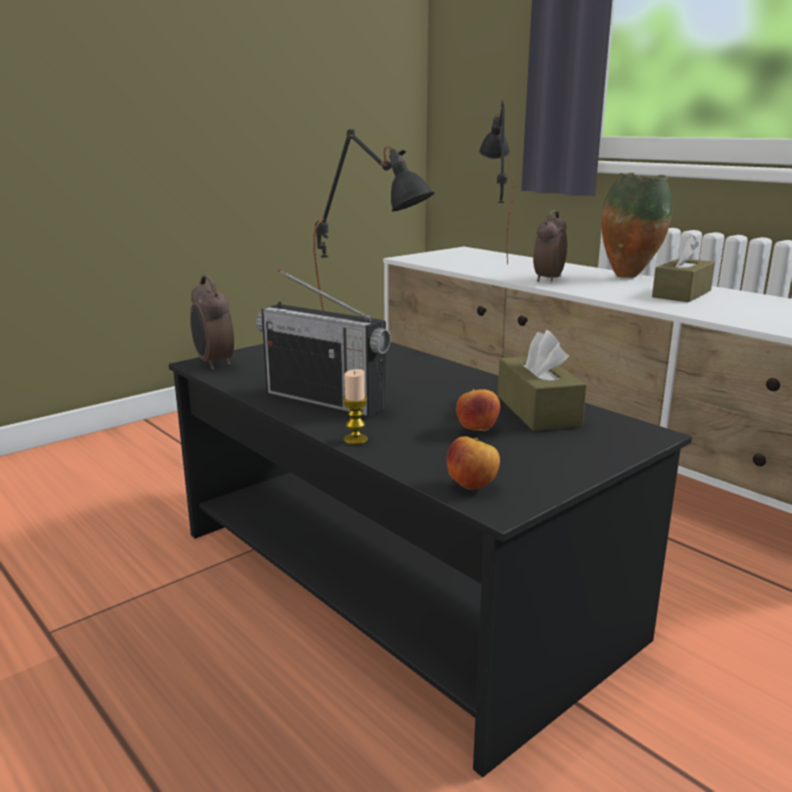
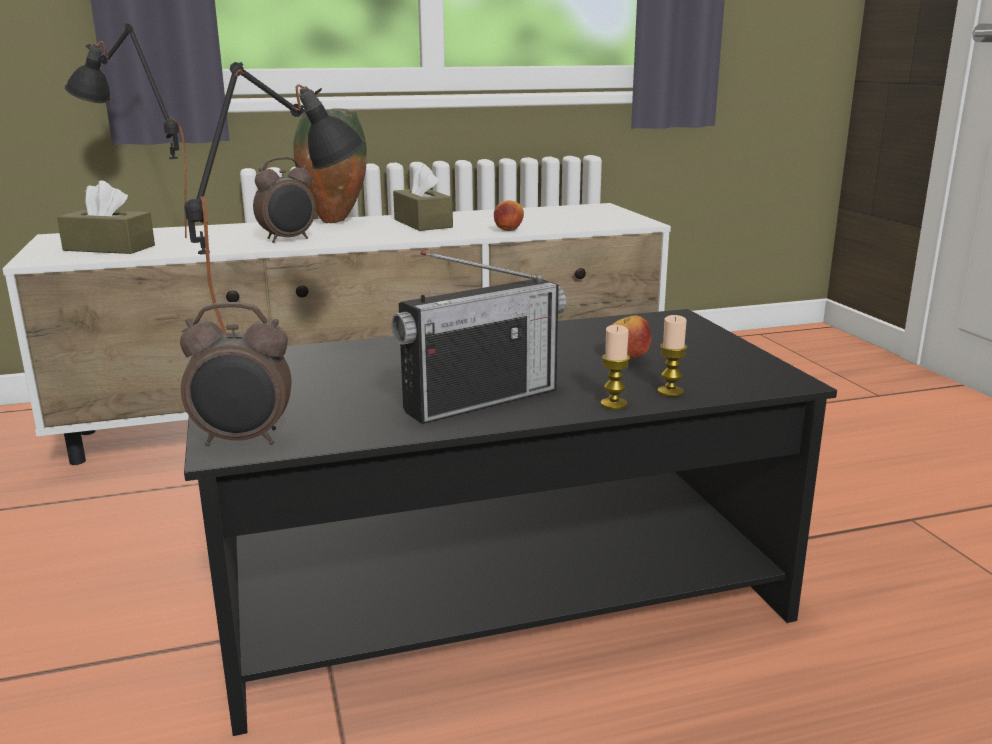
camera: 65 degrees left, 0 degrees up
apple [447,436,500,490] -> apple moved to [494,200,524,231]
brown tissue box [498,330,587,431] -> brown tissue box moved to [57,180,155,254]
alarm clock [533,210,567,282] -> alarm clock turned 90 degrees counterclockwise [253,157,316,243]
none -> candle [658,315,687,397]

